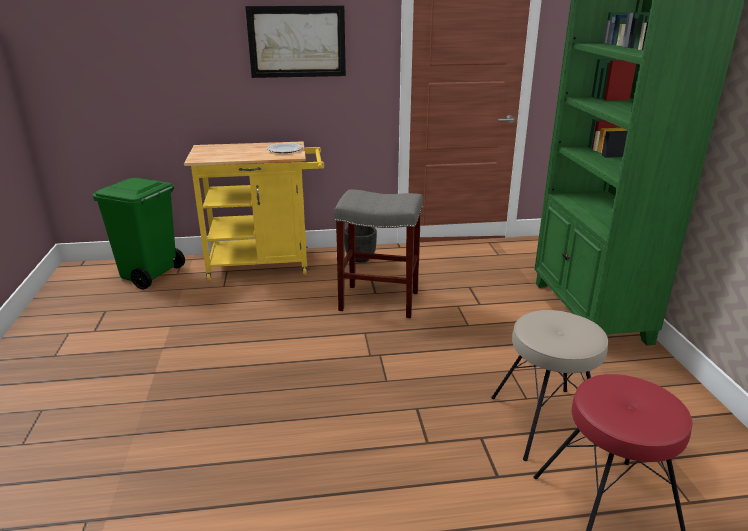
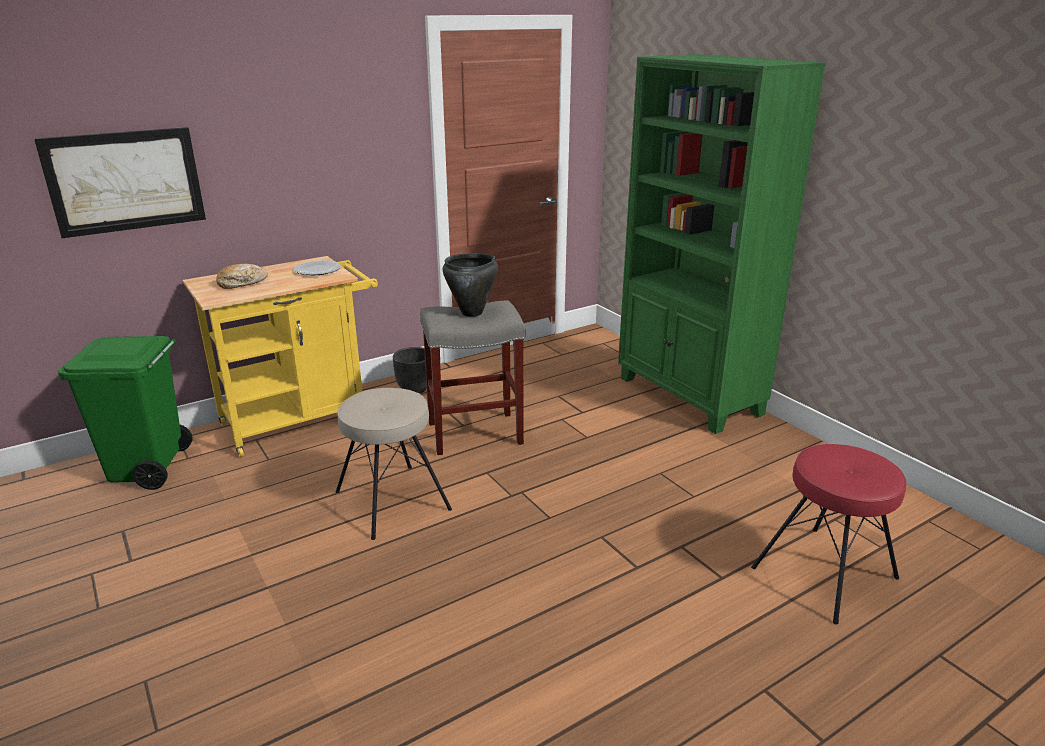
camera: 25 degrees left, 0 degrees up
picture [245,5,346,78] -> picture moved to [34,127,206,238]
beige stool [491,310,608,461] -> beige stool moved to [336,388,452,540]
none -> bread [216,263,268,289]
none -> black cooking pot [443,254,498,317]

